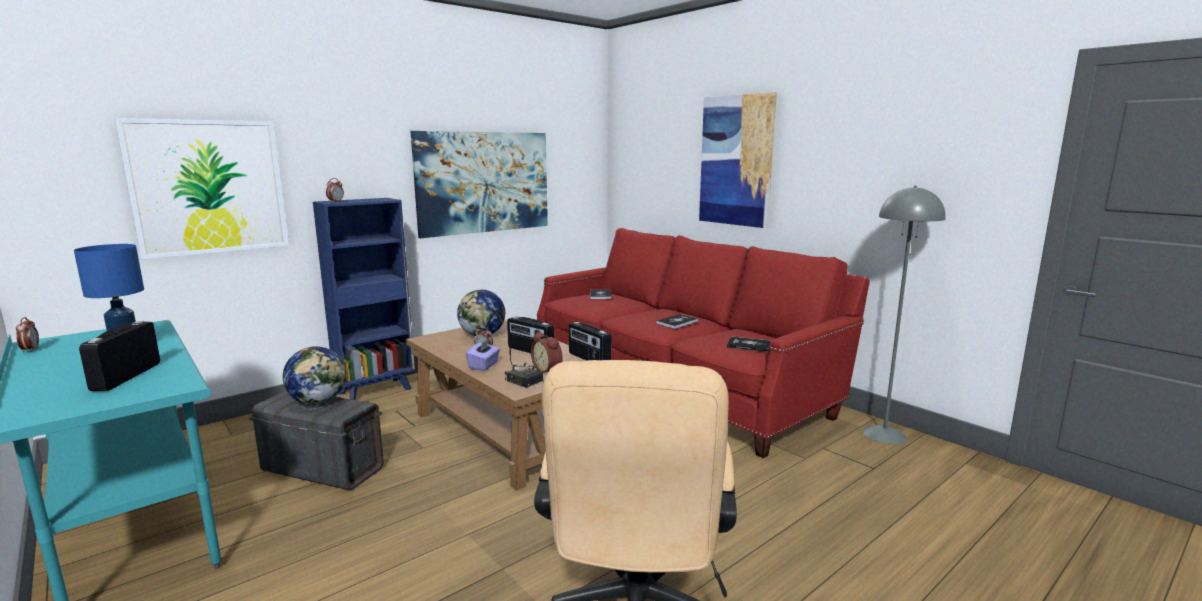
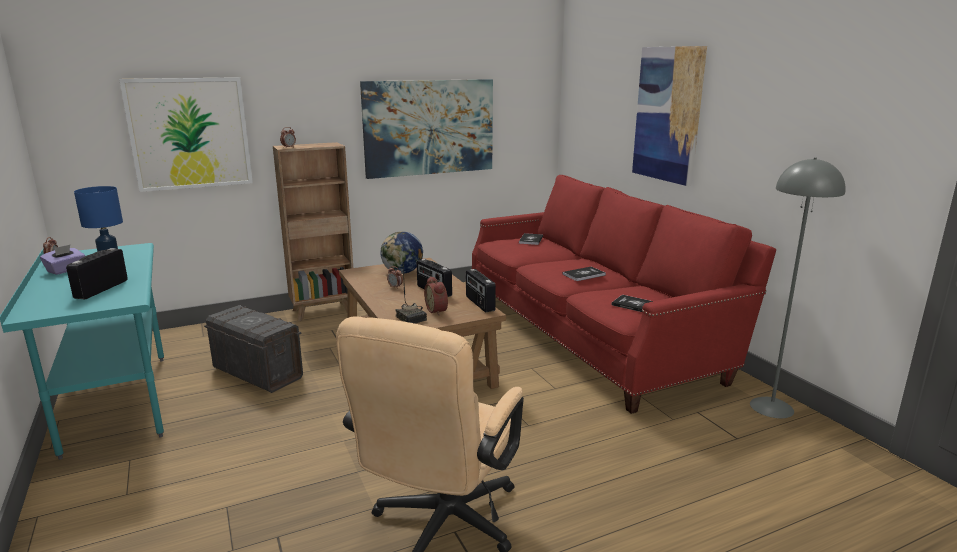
camera: 15 degrees right, 5 degrees up
globe [282,346,346,405] -> none
blue bookcase [313,198,415,400] -> brown bookcase [273,142,353,321]
purple tissue box [466,339,500,371] -> purple tissue box moved to [40,245,85,275]

